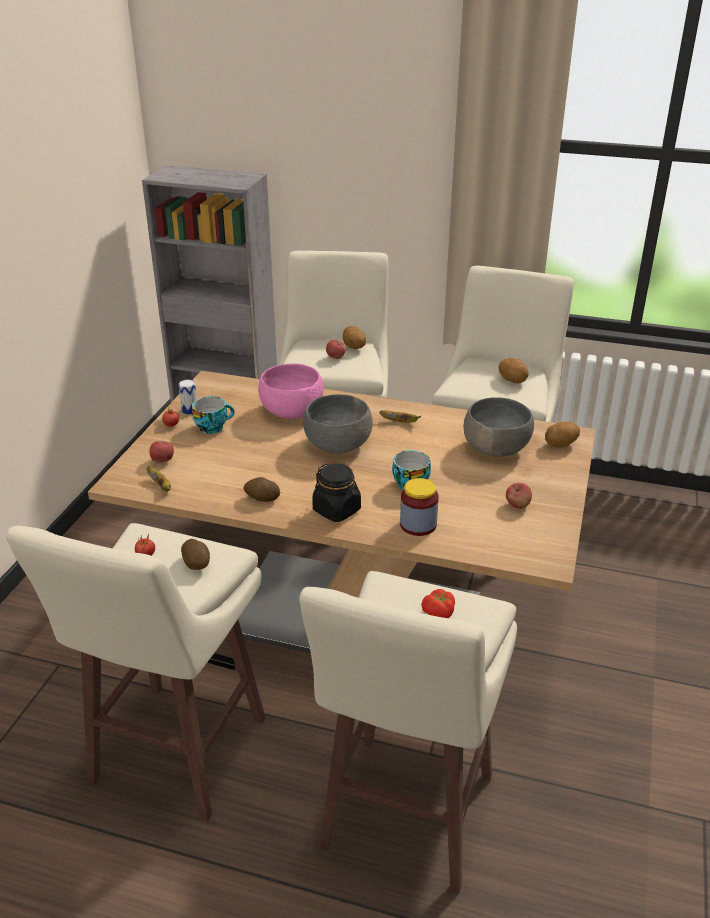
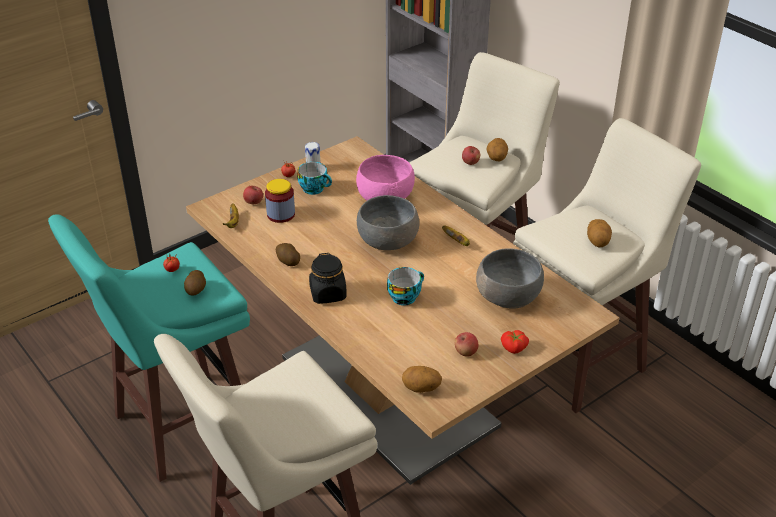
camera: 35 degrees right, 5 degrees up
beige stool [5,523,266,822] -> turquoise stool [48,214,250,482]
jar [400,478,439,536] -> jar moved to [265,179,295,223]
tomato [421,589,455,618] -> tomato moved to [501,330,529,354]
potato [545,422,580,448] -> potato moved to [402,366,442,393]

